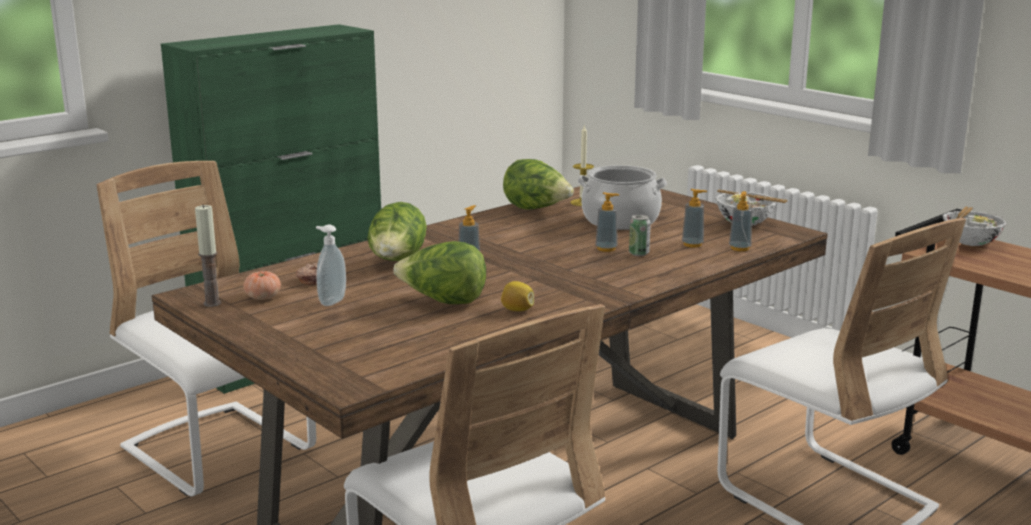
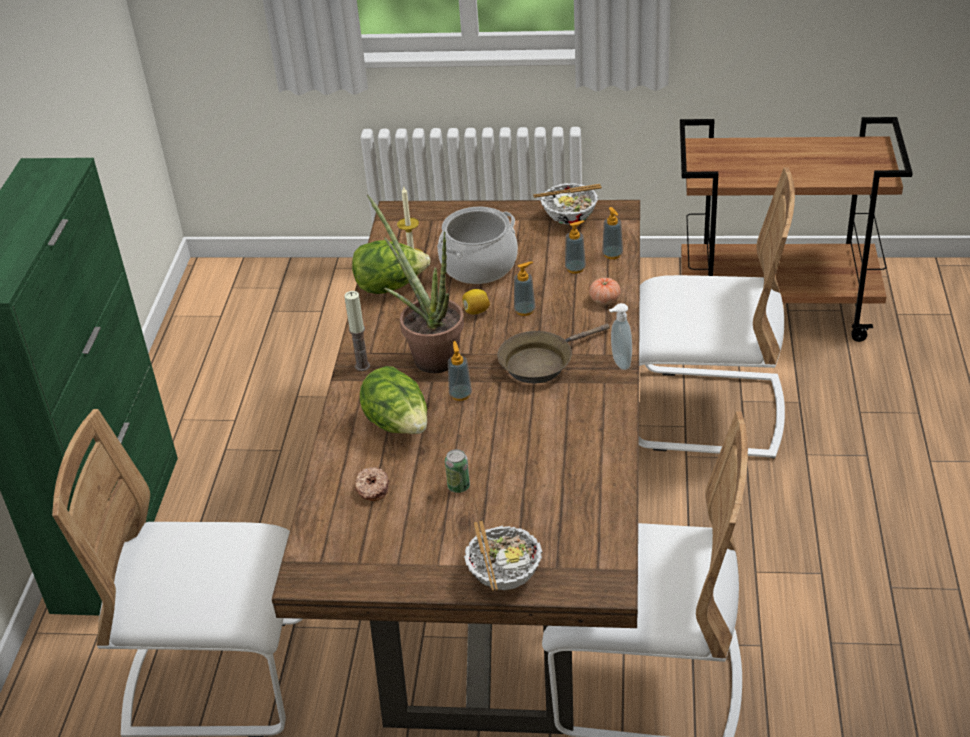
camera: 40 degrees left, 20 degrees up
candle [195,204,222,307] -> candle moved to [344,291,370,371]
tomato [244,271,281,300] -> tomato moved to [589,278,621,305]
soap dispenser [316,225,346,306] -> soap dispenser moved to [609,303,632,370]
lettuce [393,241,486,304] -> none
lemon [501,281,534,311] -> lemon moved to [462,289,490,315]
can [629,214,651,256] -> can moved to [445,449,470,493]
bowl [943,207,1007,246] -> bowl moved to [464,521,542,591]
none -> potted plant [367,195,464,373]
none -> brown frying pan [497,323,610,383]

